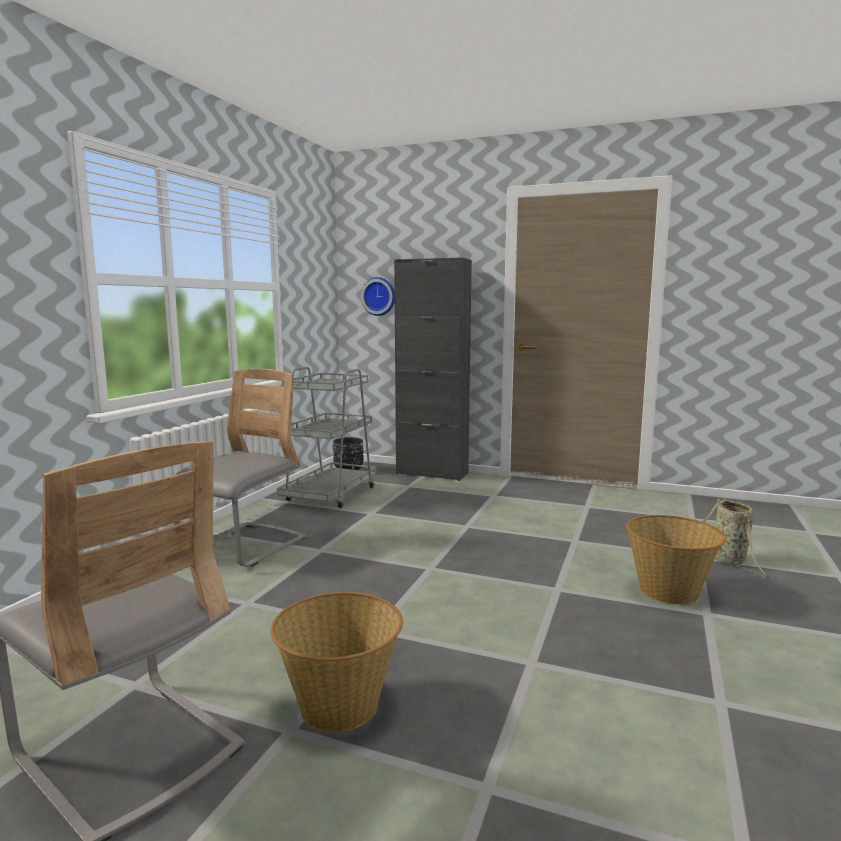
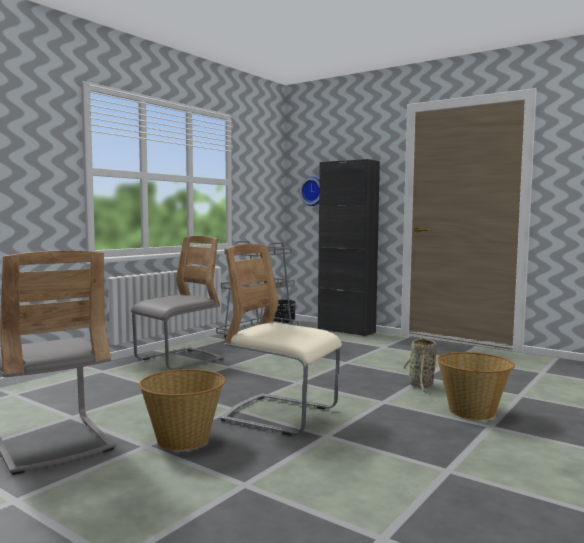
camera: 15 degrees right, 5 degrees down
basket [702,498,769,578] -> basket moved to [402,337,437,395]
none -> beige chair [220,244,342,436]

